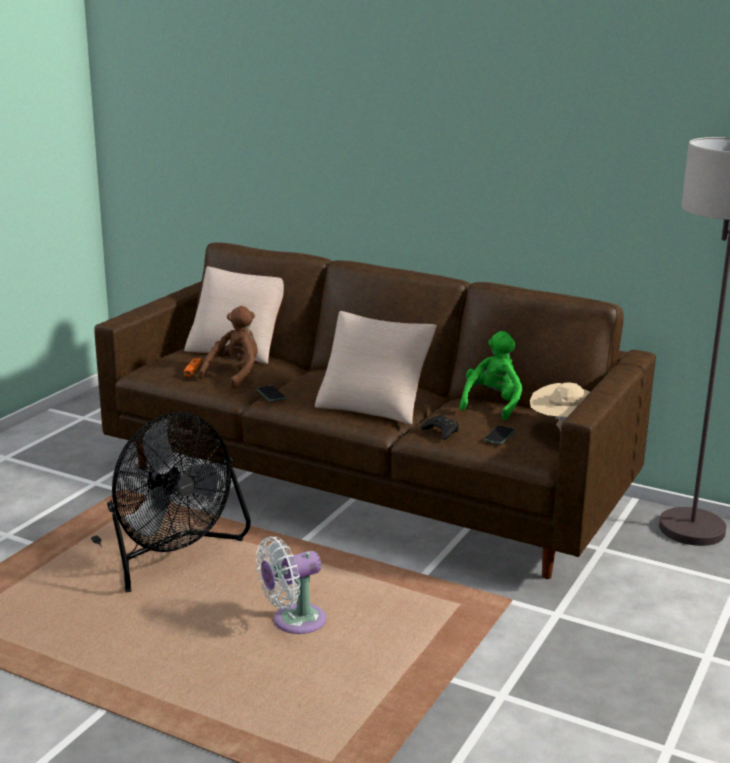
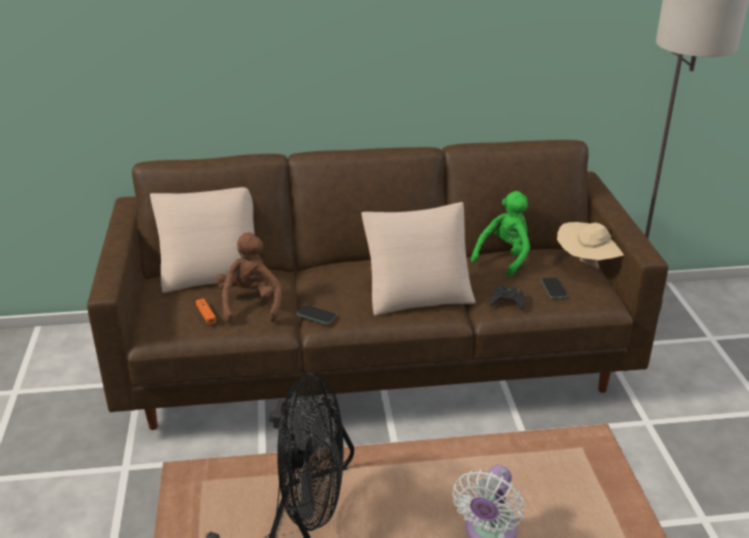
camera: 35 degrees left, 10 degrees up
green plush toy [459,331,523,420] -> green plush toy turned 45 degrees clockwise [471,191,530,277]

